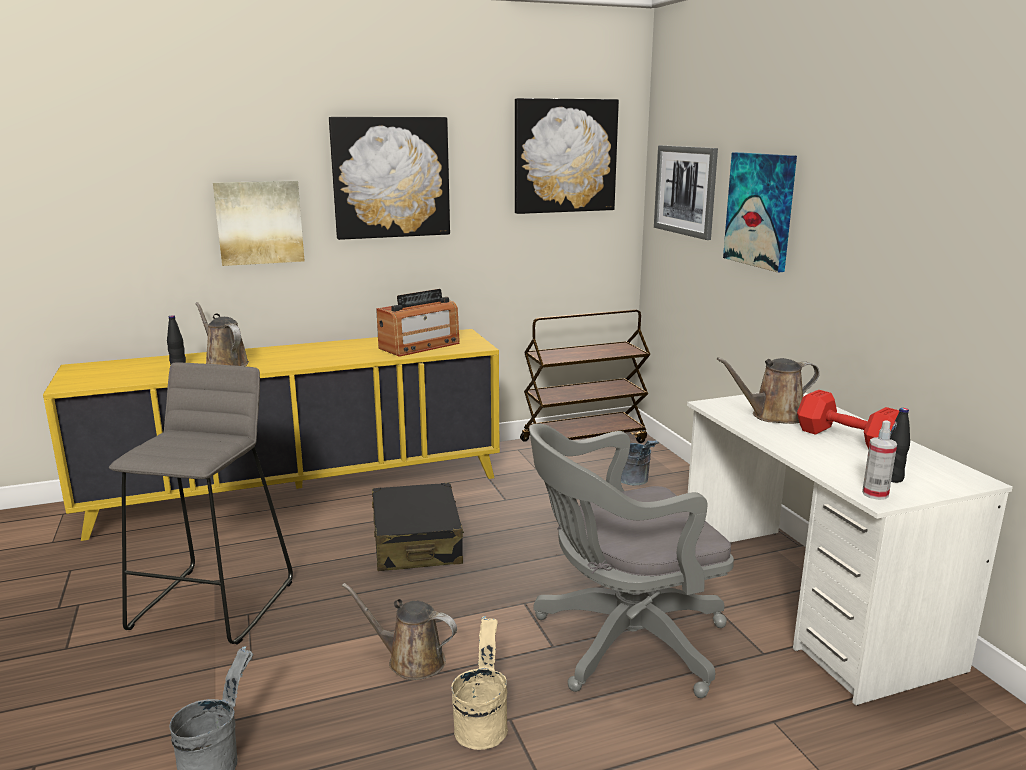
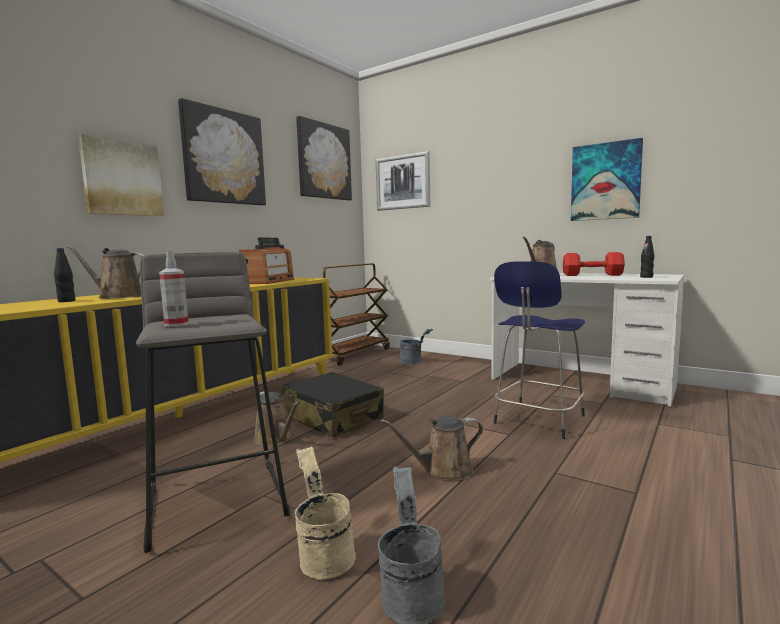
camera: 35 degrees left, 10 degrees down
beige bucket [451,616,508,750] -> beige bucket moved to [294,447,356,580]
grey office chair [529,423,734,698] -> blue stool [494,261,585,439]
picture [723,152,797,272] -> picture moved to [571,138,643,221]
spray bottle [862,420,897,500] -> spray bottle moved to [159,251,189,327]
none -> brown watering can [254,391,300,446]

